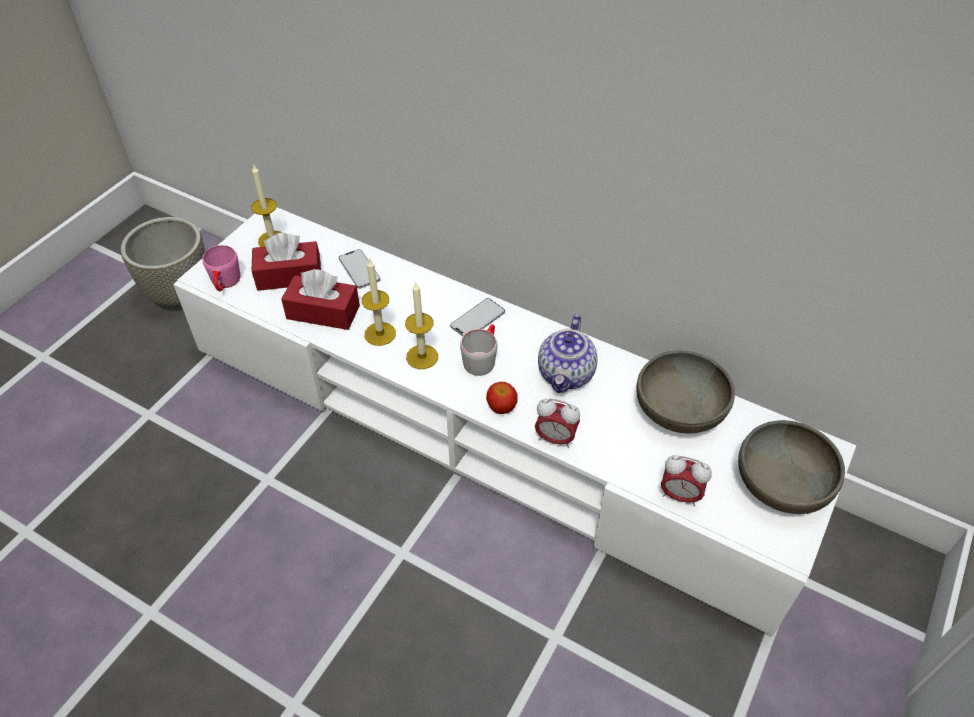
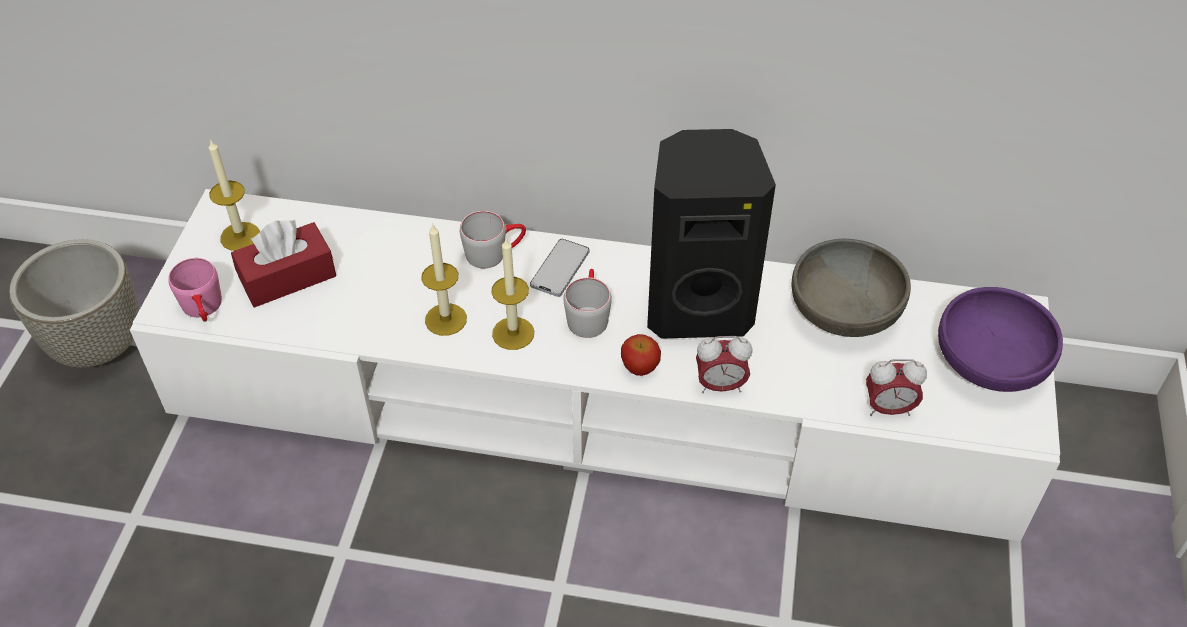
camera: 20 degrees left, 0 degrees up
red tissue box [281,269,360,330] -> none
phone [339,249,381,289] -> none
teapot [538,315,598,393] -> black speaker [647,129,776,339]
grey bowl [738,420,845,514] -> purple bowl [938,287,1063,392]
none -> grey mug [460,211,526,268]

